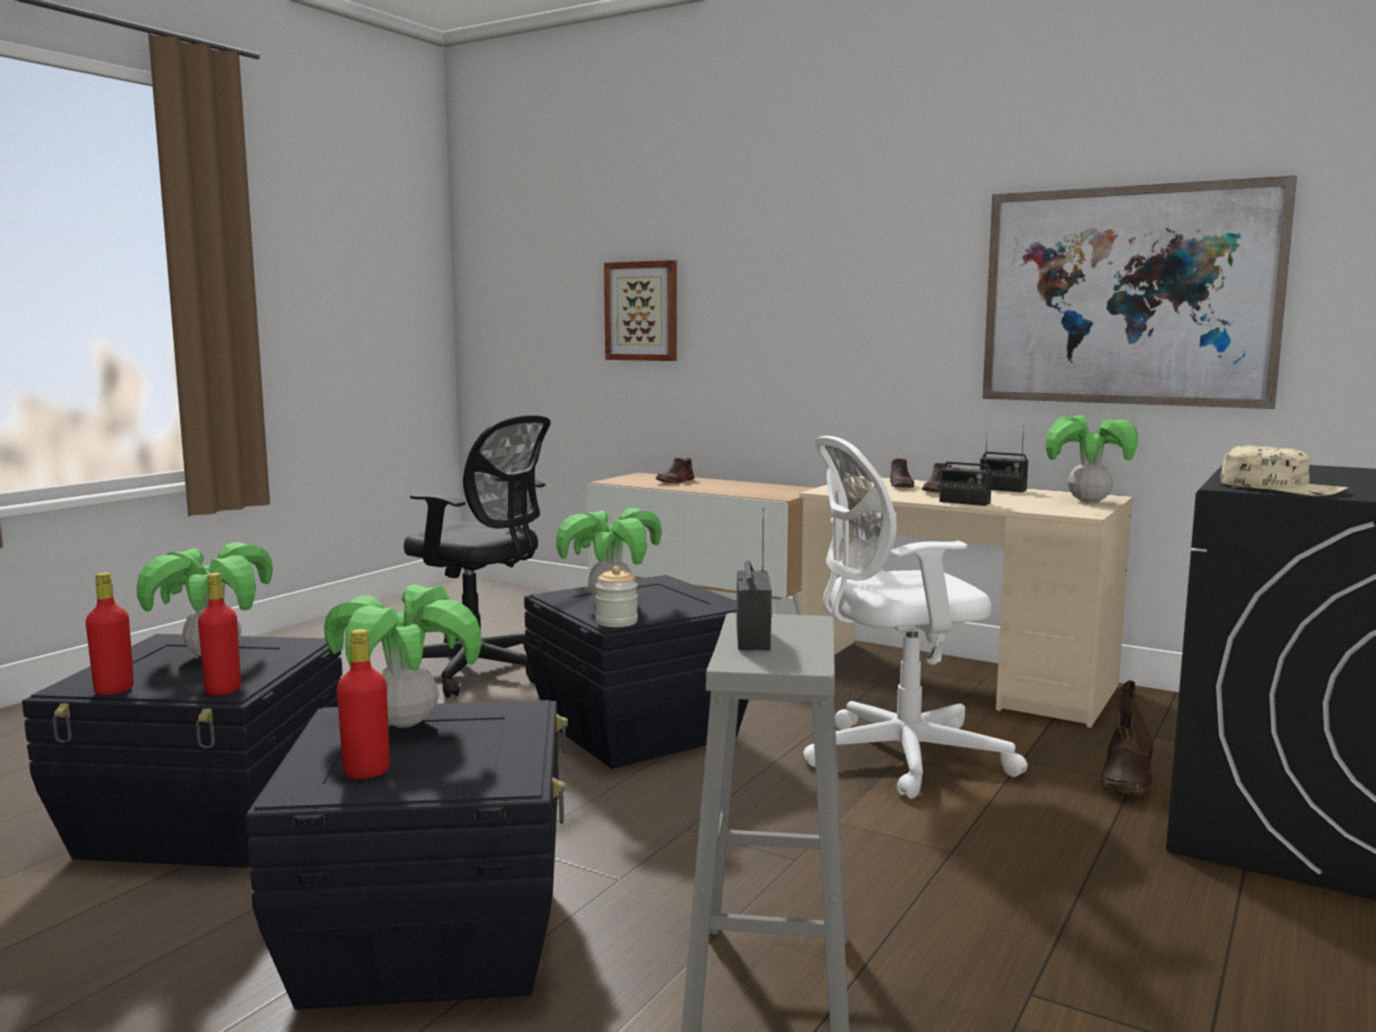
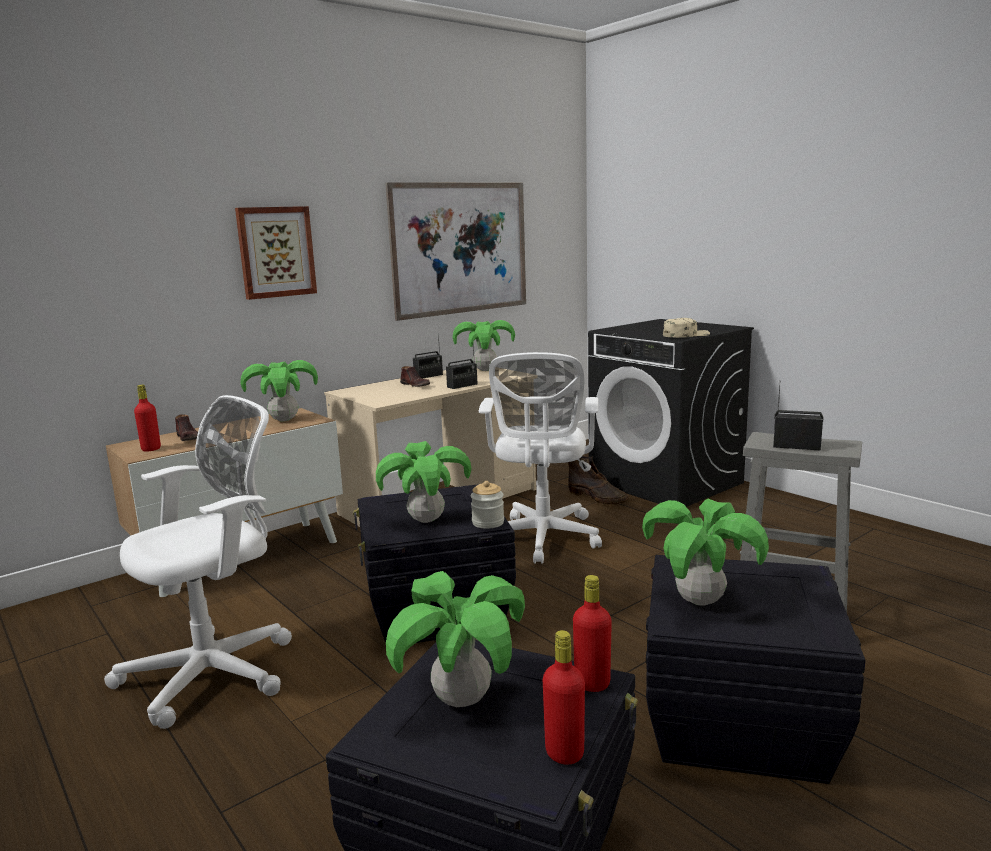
camera: 70 degrees left, 5 degrees up
red bottle [337,629,389,779] -> red bottle moved to [134,385,161,452]
black office chair [404,414,551,698] -> white office chair [104,395,292,729]
picture [604,260,677,361] -> picture moved to [235,206,317,300]
brown shoe [890,458,914,488] -> none
none -> potted plant [240,360,318,421]

